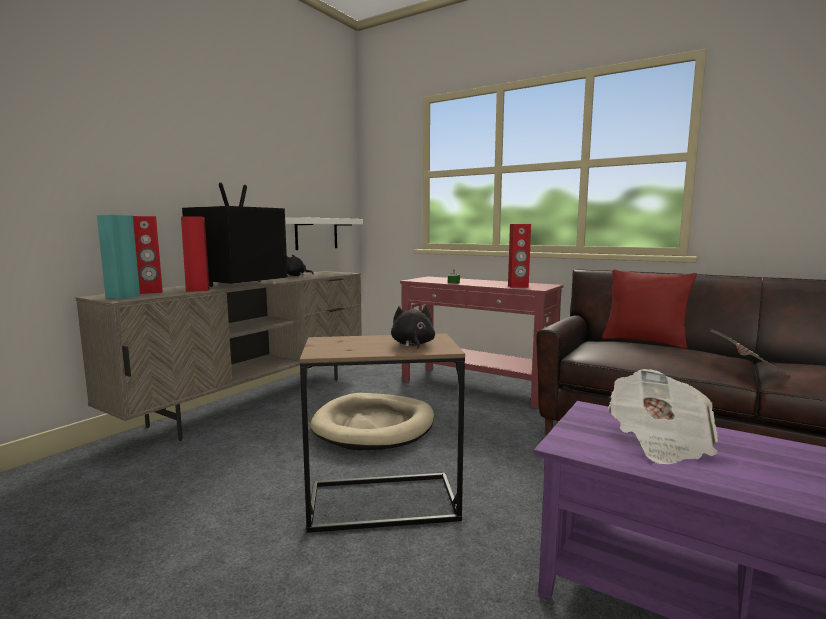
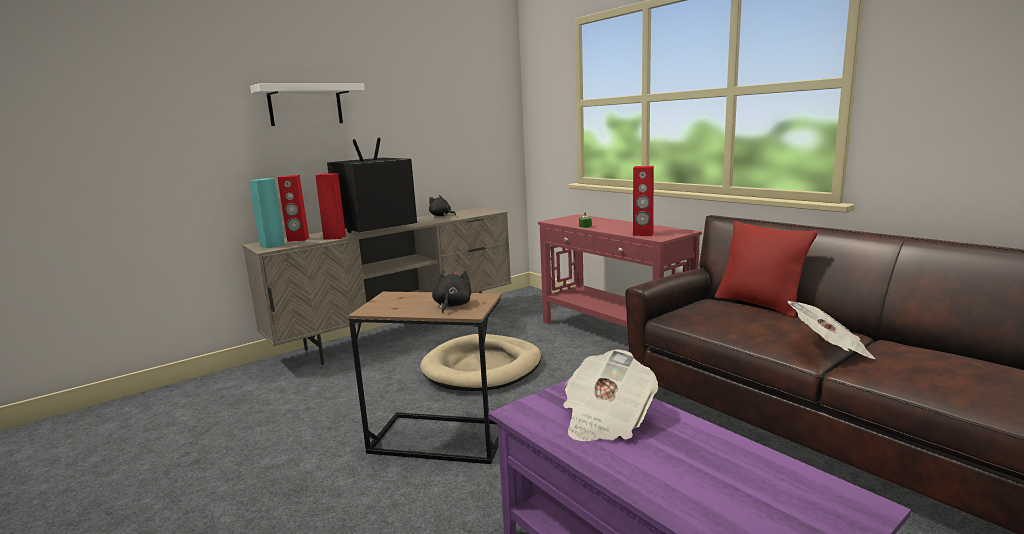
camera: 20 degrees right, 5 degrees up
white shelf [285,218,363,250] -> white shelf moved to [250,83,365,126]

